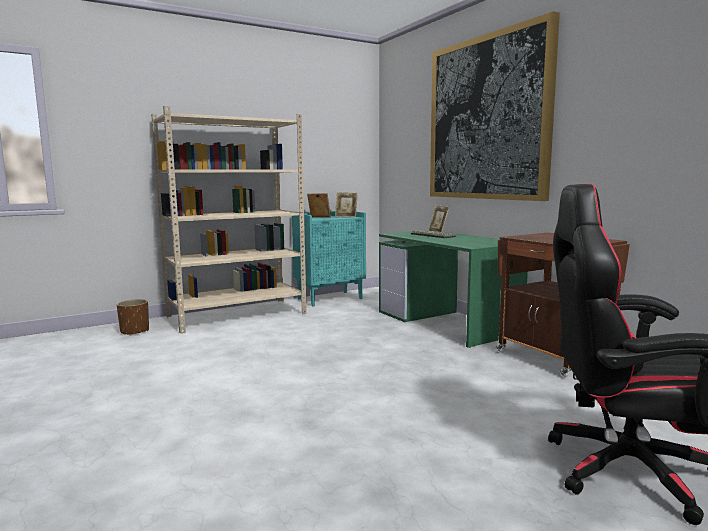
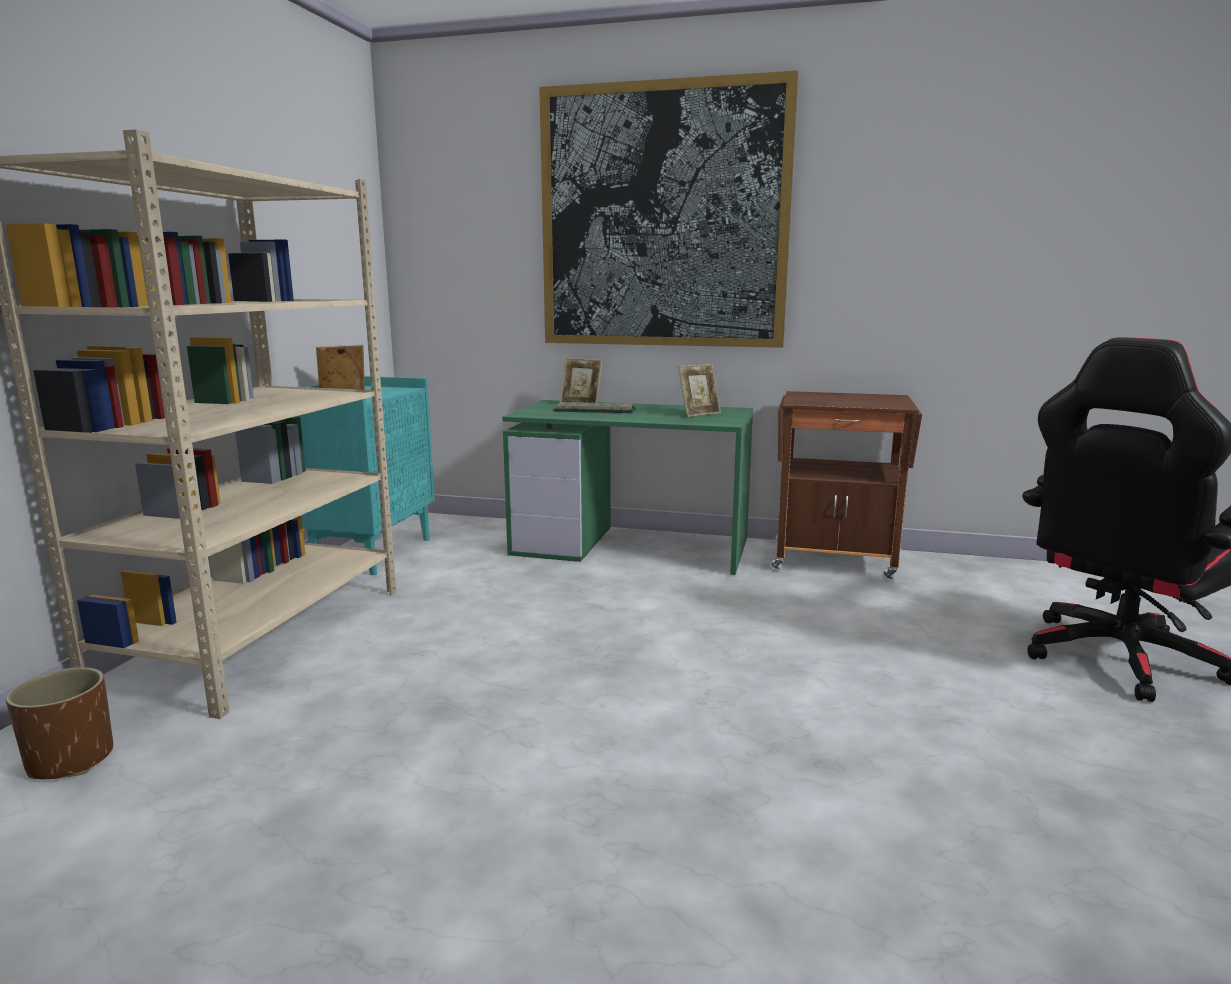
camera: 45 degrees left, 5 degrees up
picture frame [335,192,358,217] -> picture frame moved to [679,364,721,417]

